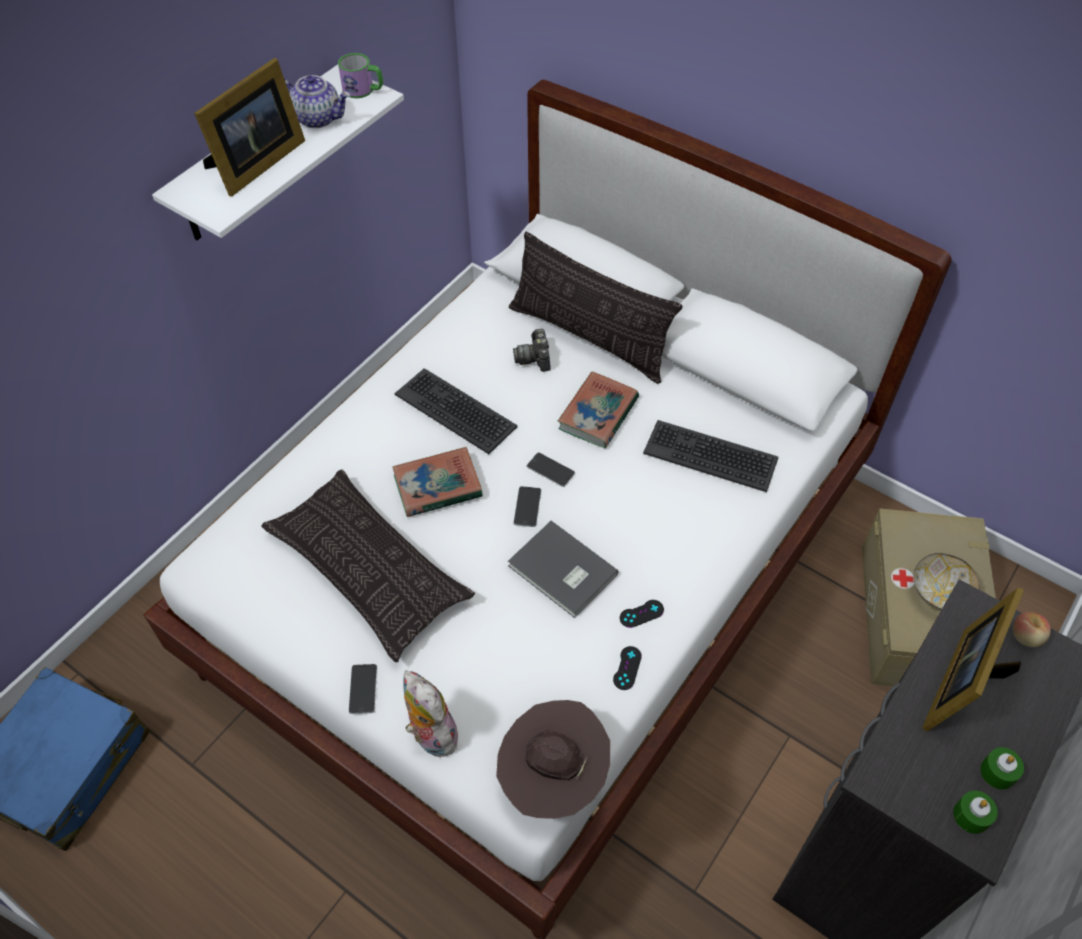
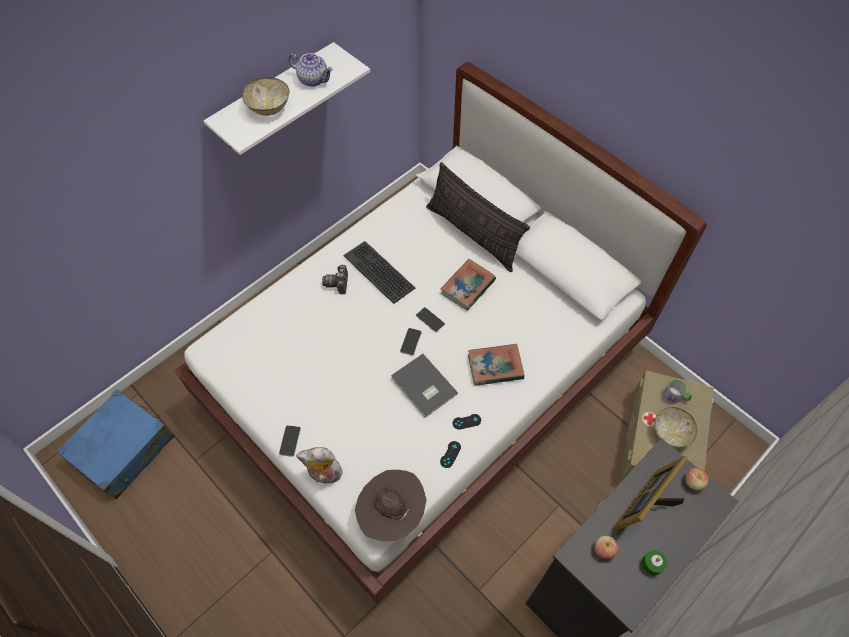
camera: 10 degrees right, 5 degrees up
picture frame [194,58,305,197] -> bowl [242,77,289,116]
pillow [261,470,475,662] -> none
mug [338,53,383,98] -> mug moved to [663,379,692,404]
book [392,447,483,517] -> book moved to [468,344,524,386]
plush toy [403,670,459,757] -> plush toy turned 60 degrees counterclockwise [296,447,343,484]
camera [513,329,551,372] -> camera moved to [322,265,348,294]
keyboard [643,420,778,492] -> none
green candle [953,791,998,834] -> none
none -> apple [595,536,619,559]

